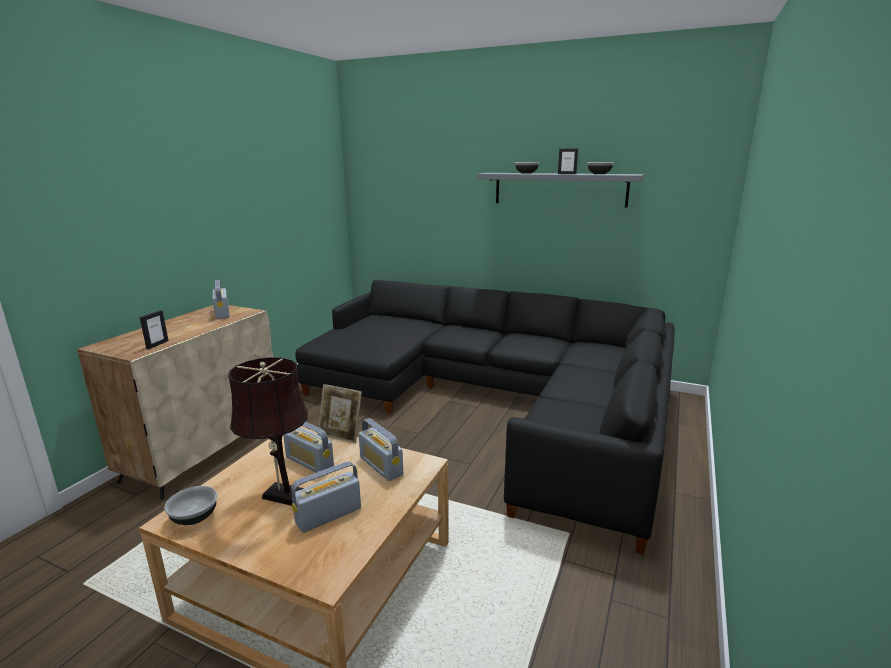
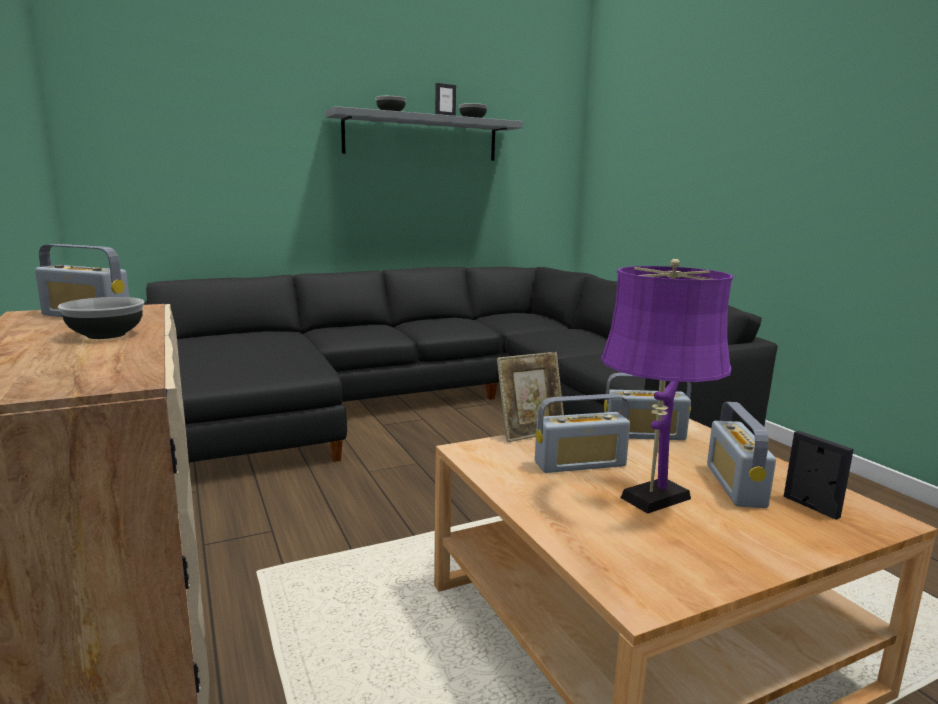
camera: 50 degrees left, 5 degrees down
picture frame [140,310,169,349] -> picture frame moved to [784,431,854,520]
bowl [164,486,217,525] -> bowl moved to [58,297,145,339]
brown table lamp [228,357,308,506] -> purple table lamp [601,259,733,514]

